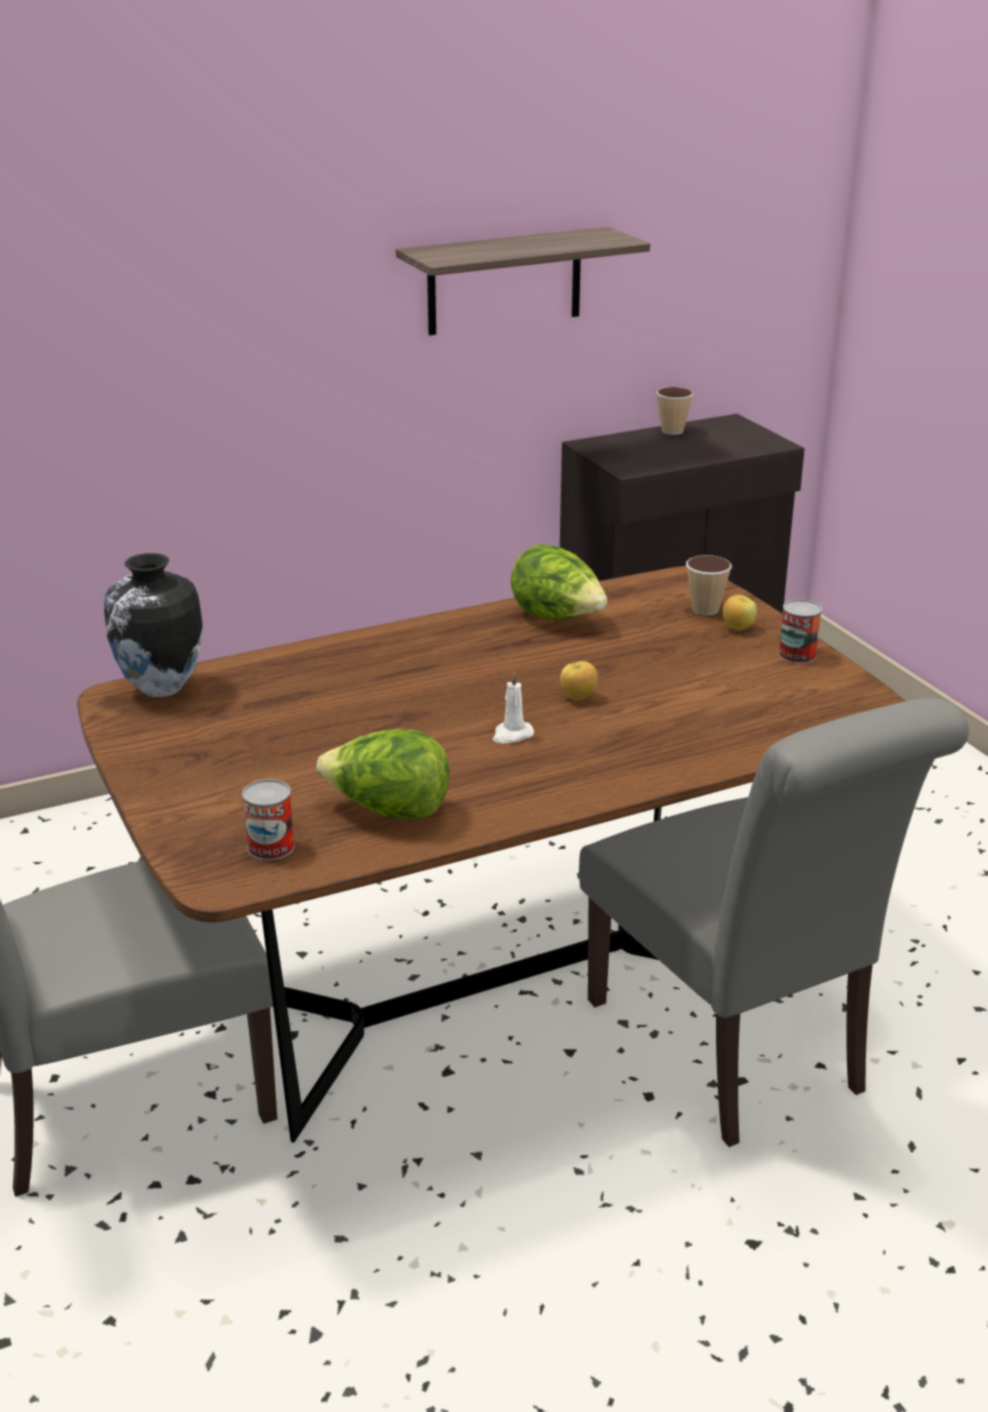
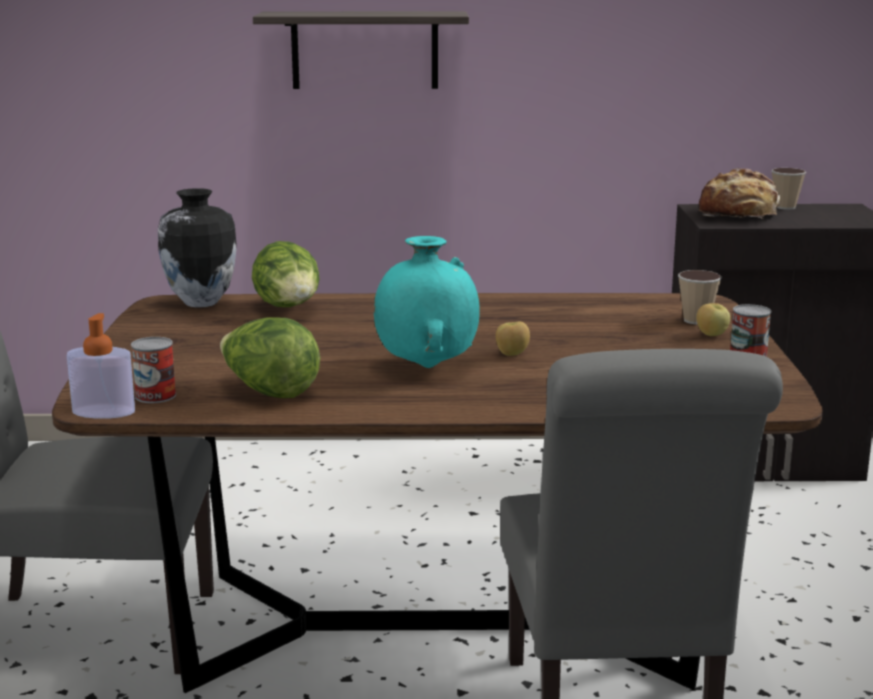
camera: 25 degrees right, 10 degrees down
shelf [396,227,650,335] -> shelf moved to [253,11,469,89]
white candle [493,671,534,743] -> turquoise vase [374,236,480,368]
lettuce [510,544,607,620] -> lettuce moved to [252,241,320,307]
none -> soap dispenser [67,313,135,419]
none -> bread [699,168,781,219]

